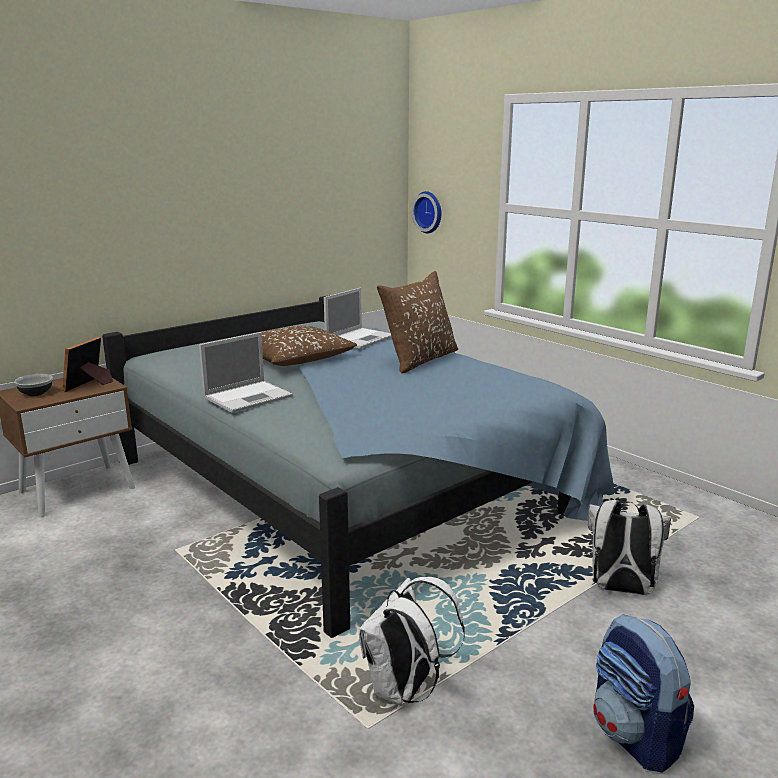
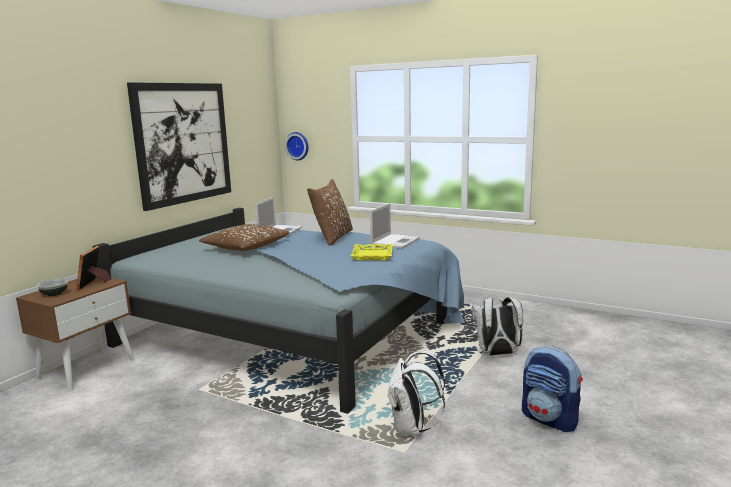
camera: 20 degrees left, 5 degrees down
laptop [199,332,293,413] -> laptop moved to [370,203,420,249]
none -> picture [127,82,231,211]
none -> yellow tray [351,244,393,260]

